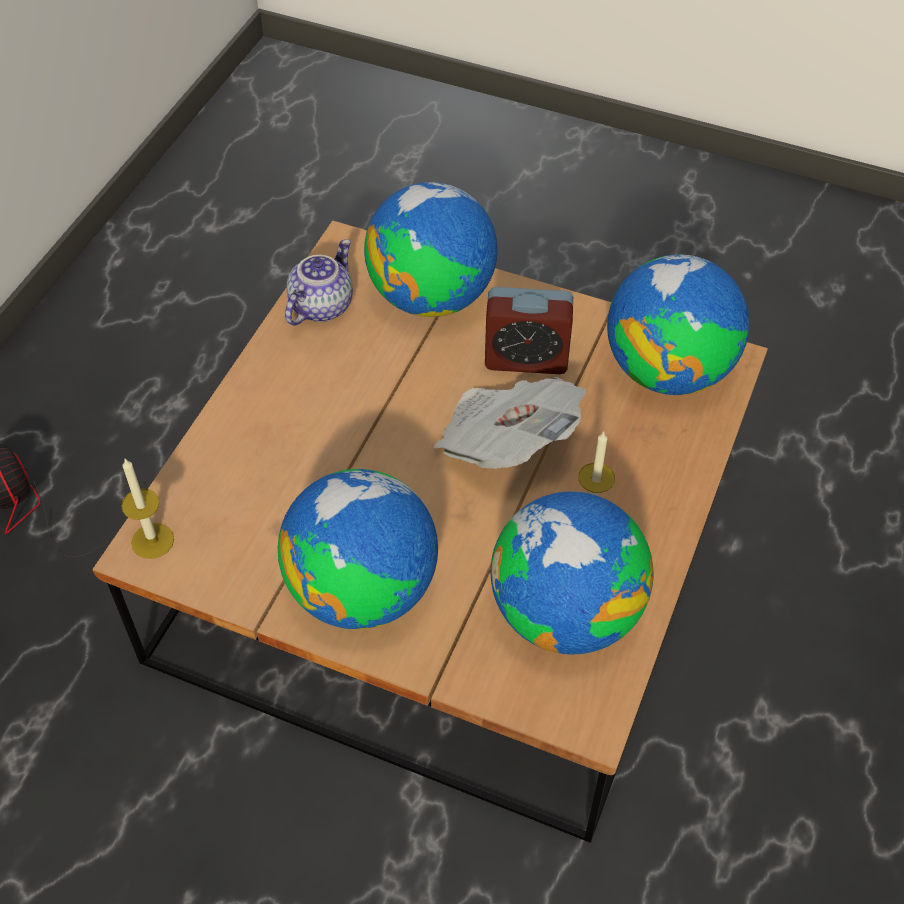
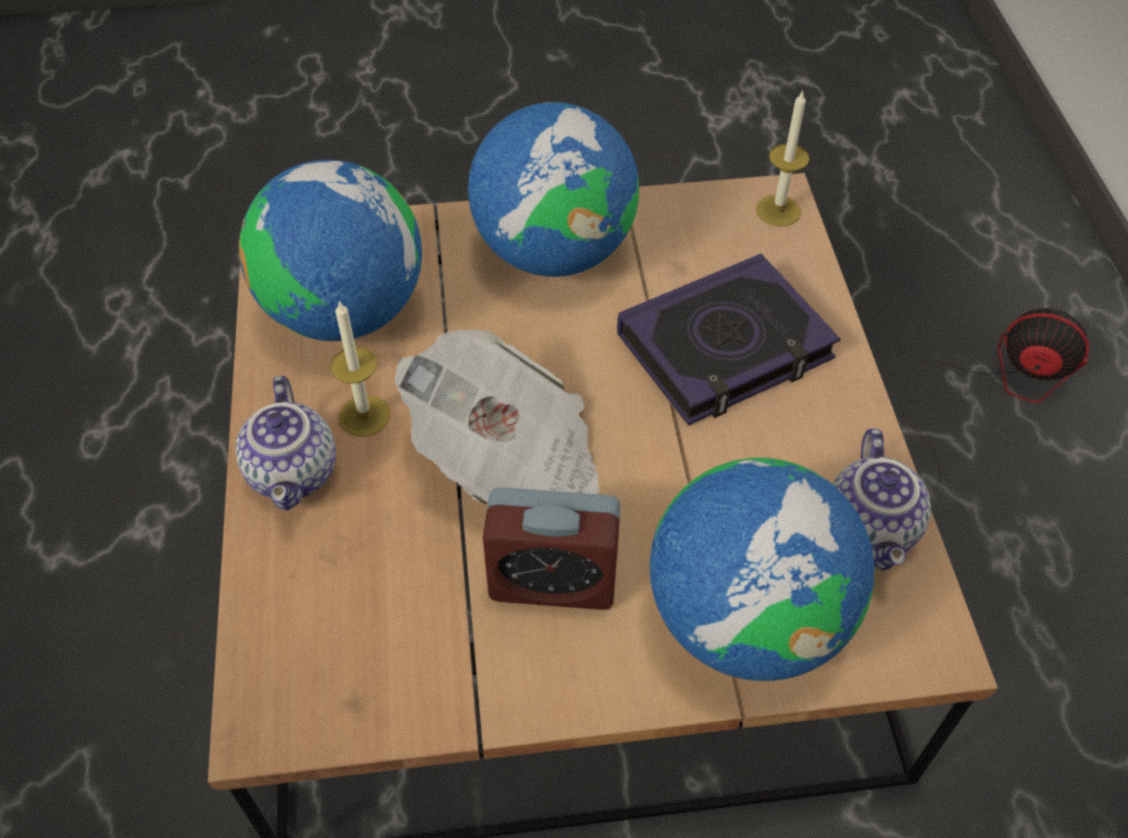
camera: 150 degrees right, 0 degrees up
alarm clock [485,287,573,374] -> alarm clock turned 150 degrees counterclockwise [483,487,621,610]
globe [607,254,749,395] -> none
none -> teapot [236,376,336,511]
none -> book [617,254,840,426]

